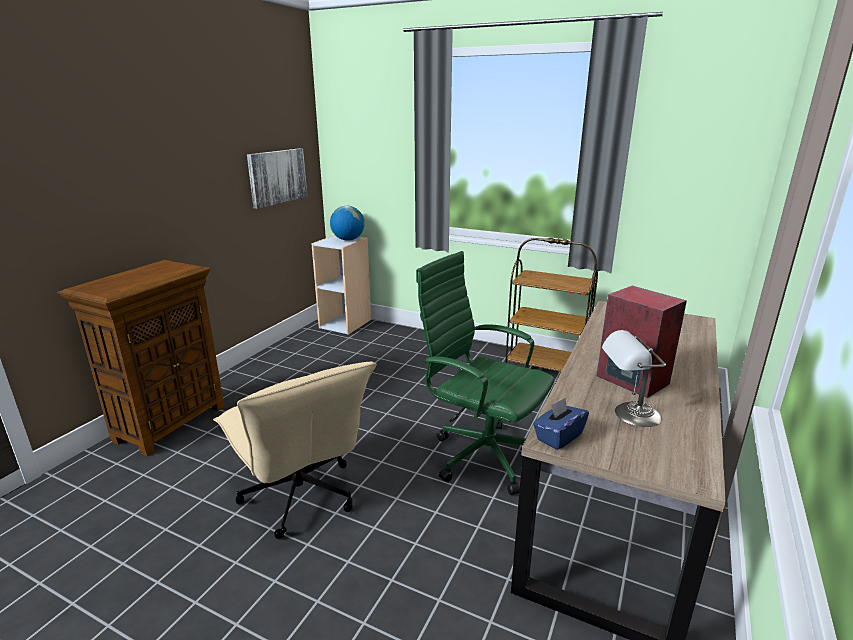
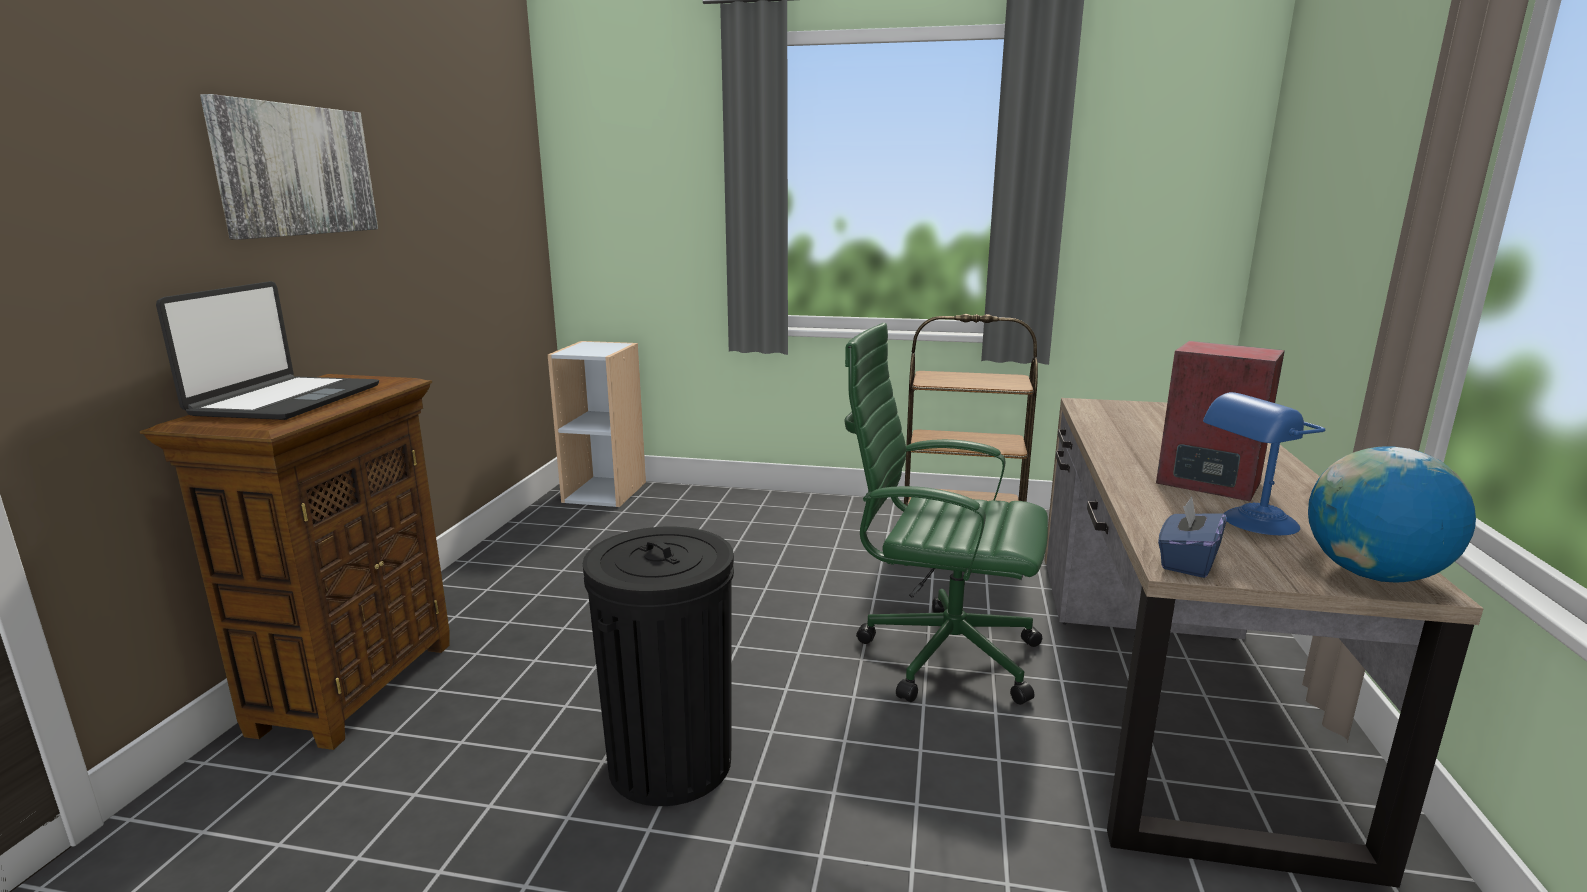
camera: 15 degrees left, 5 degrees down
beige office chair [213,361,377,539] -> black trash can [583,527,734,806]
picture [247,148,307,209] -> picture moved to [200,94,378,239]
globe [330,206,365,240] -> globe moved to [1308,446,1476,583]
white table lamp [602,330,666,427] -> blue table lamp [1203,392,1326,535]
none -> laptop [156,281,379,420]

